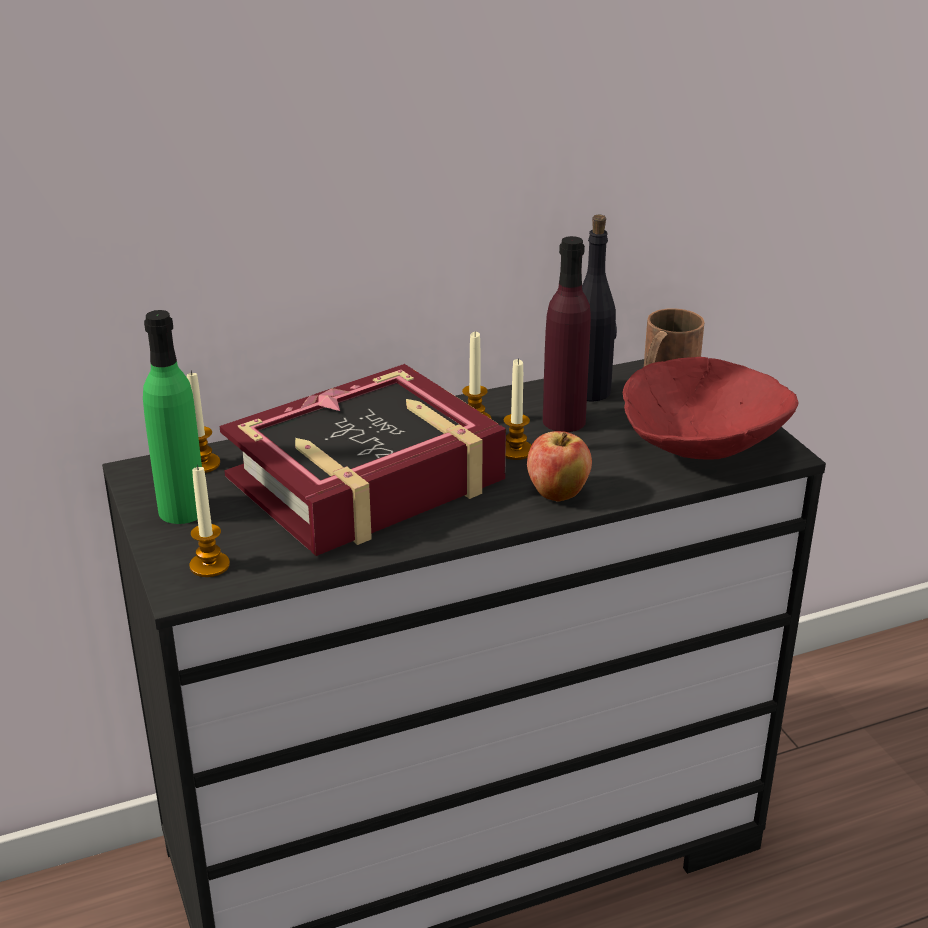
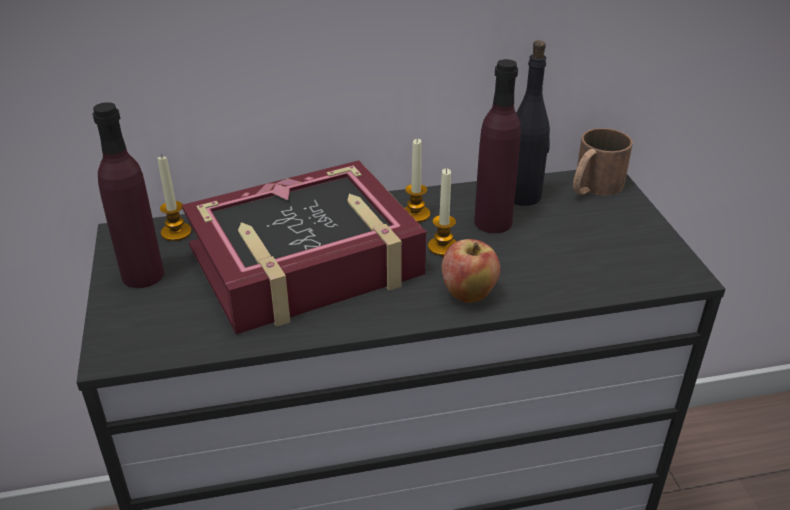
camera: 10 degrees right, 5 degrees up
green bottle [143,310,202,524] -> purple bottle [93,102,164,288]
candle [190,465,230,577] -> none
red bowl [623,357,799,460] -> none

